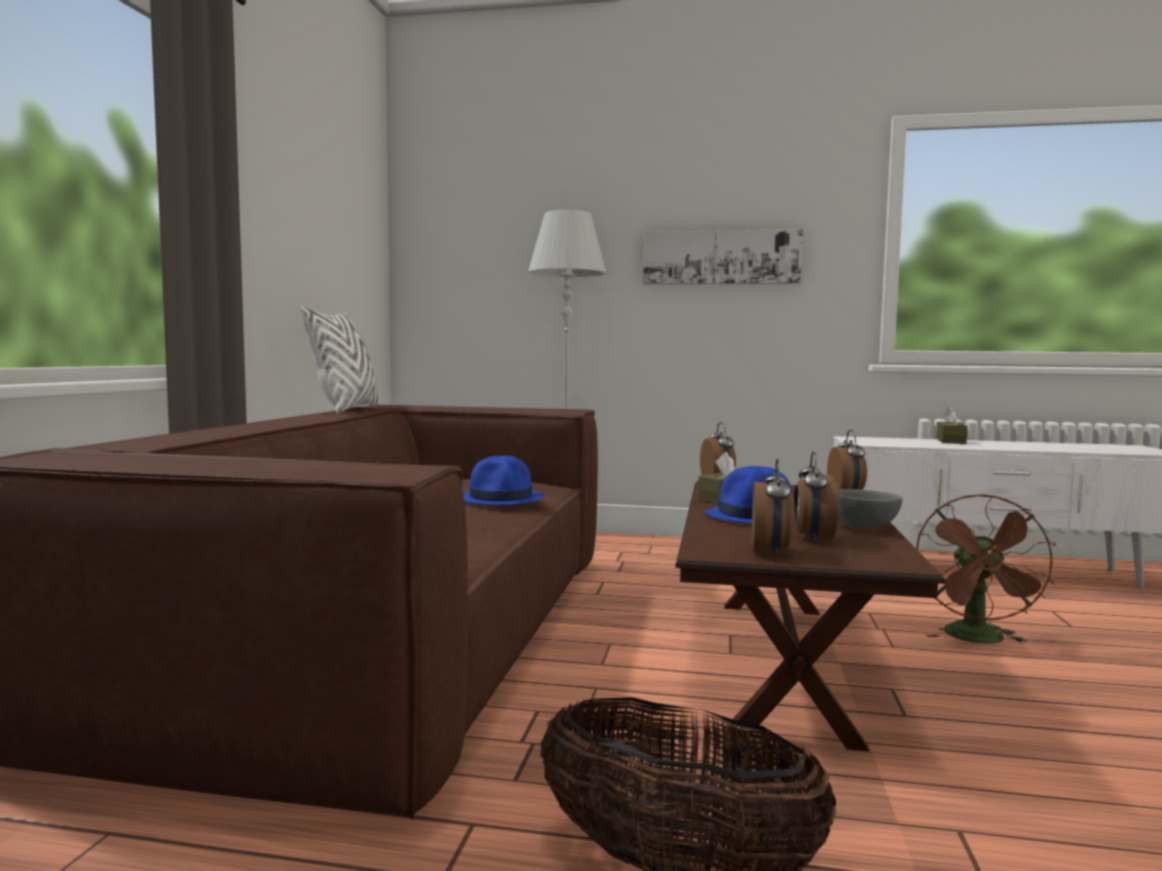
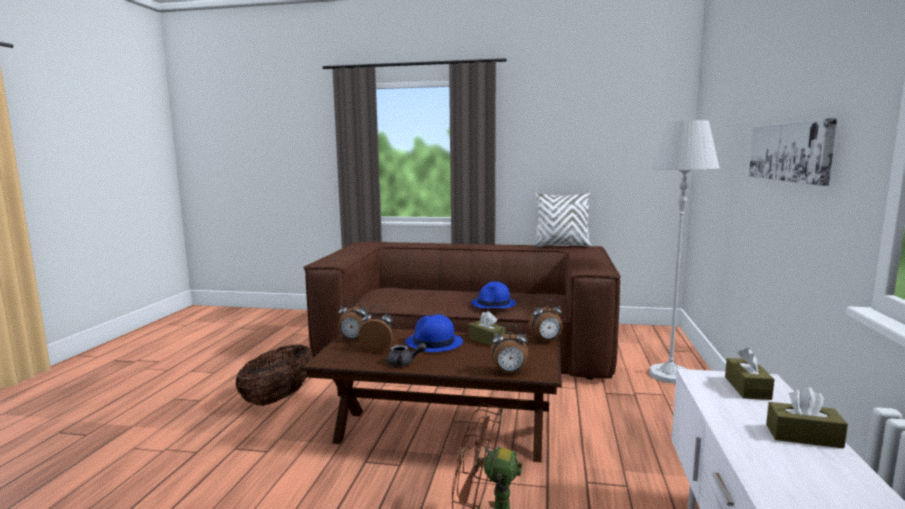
camera: 90 degrees right, 5 degrees up
grey bowl [838,489,902,528] -> grey teapot [387,343,427,366]
none -> brown tissue box [725,347,775,400]

